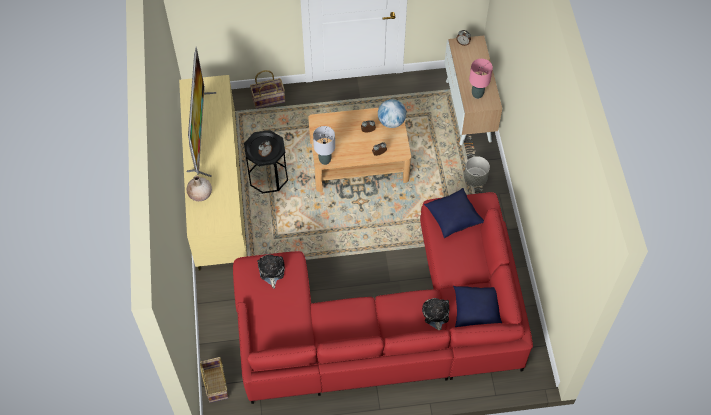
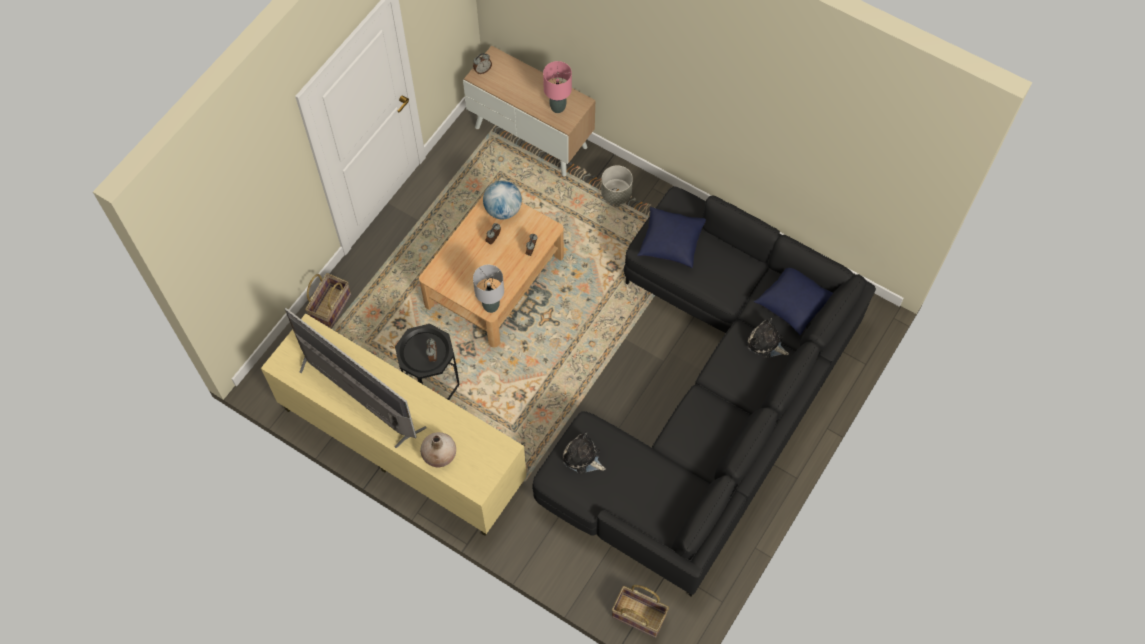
camera: 50 degrees left, 5 degrees up
red sofa [233,192,533,404] -> black sofa [532,186,876,596]

